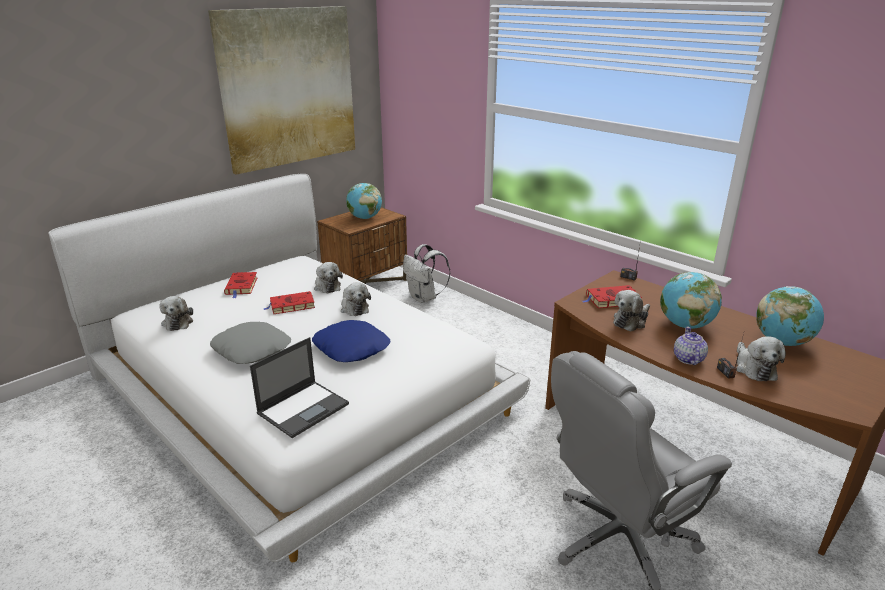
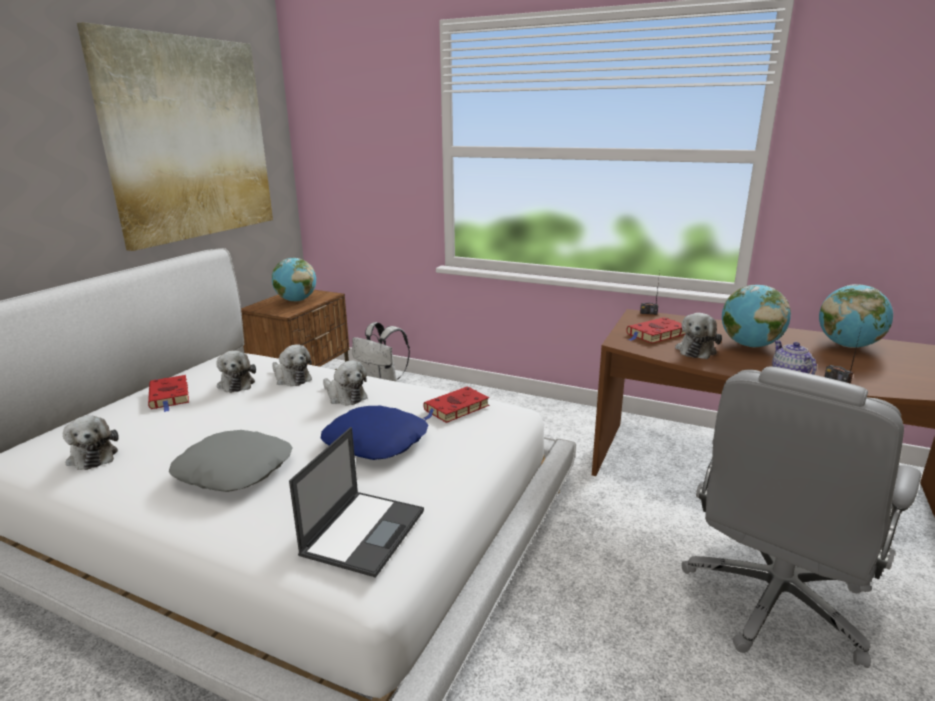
camera: 20 degrees left, 5 degrees down
red book [263,291,315,314] -> red book moved to [423,387,489,423]
plush toy [736,336,786,381] -> plush toy moved to [216,351,256,393]

